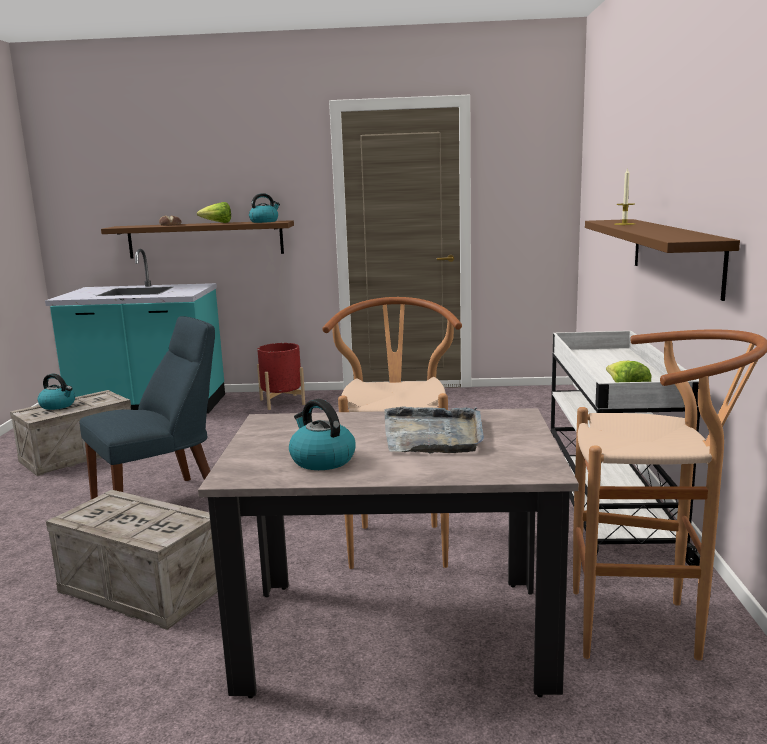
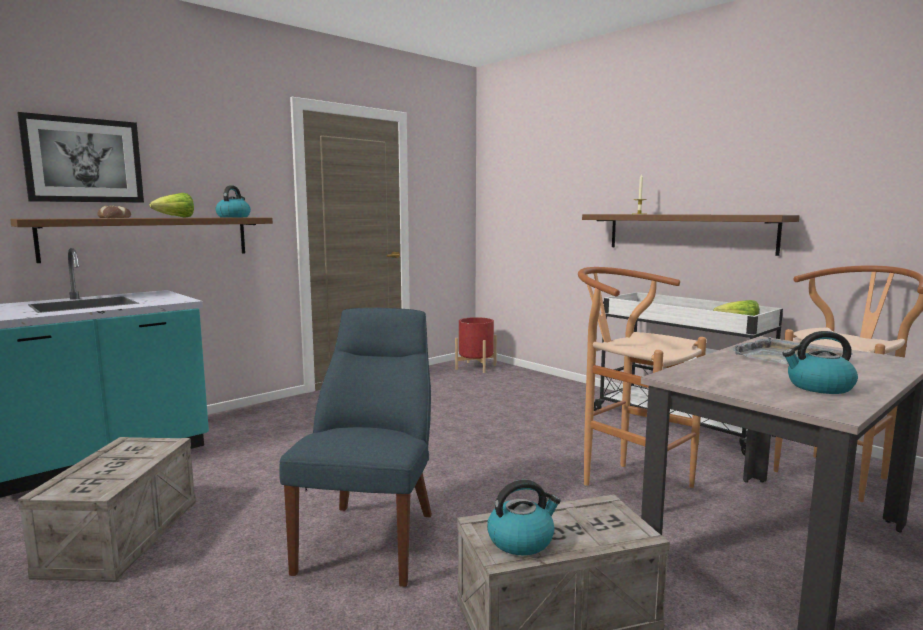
camera: 45 degrees left, 5 degrees down
kettle [38,374,75,410] -> kettle moved to [487,480,561,555]
red planter [257,343,305,410] -> red planter moved to [455,317,497,373]
none -> picture [17,112,144,203]

